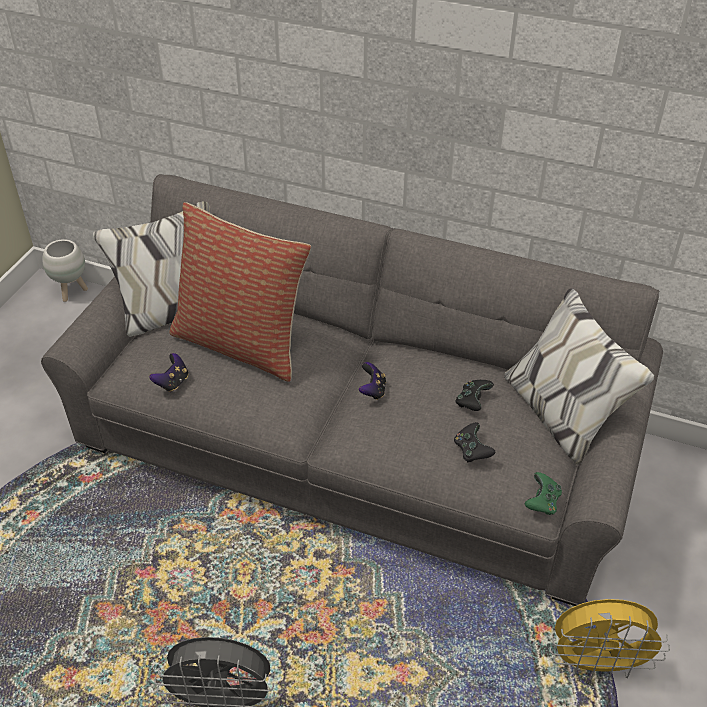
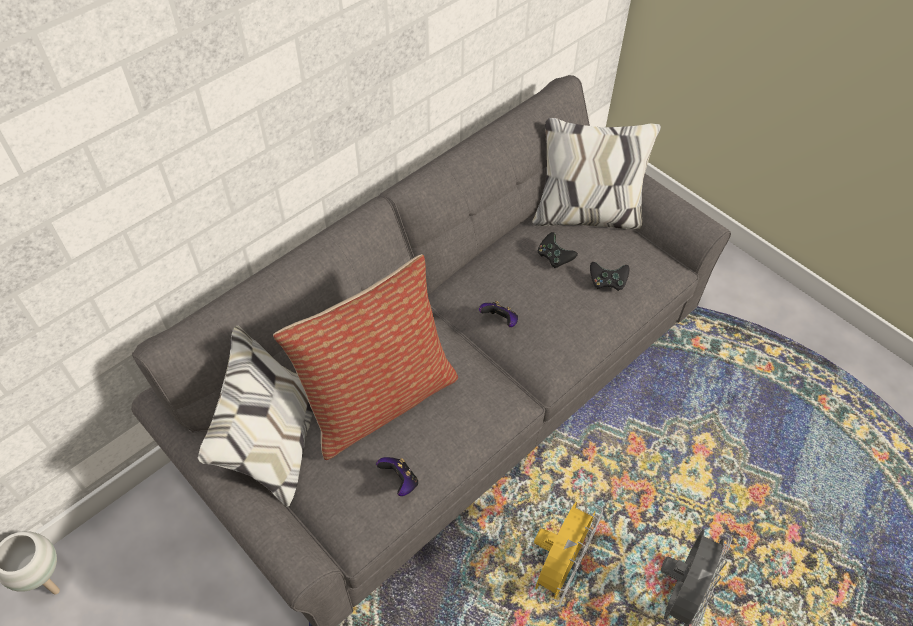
camera: 65 degrees left, 10 degrees up
green game controller [524,472,562,515] -> none
yellow fan [549,599,670,680] -> yellow fan moved to [534,502,603,607]

